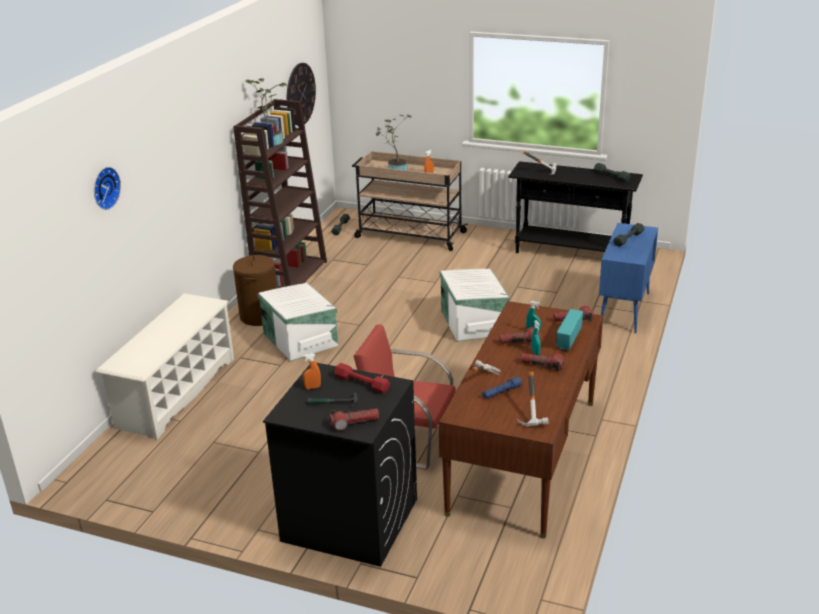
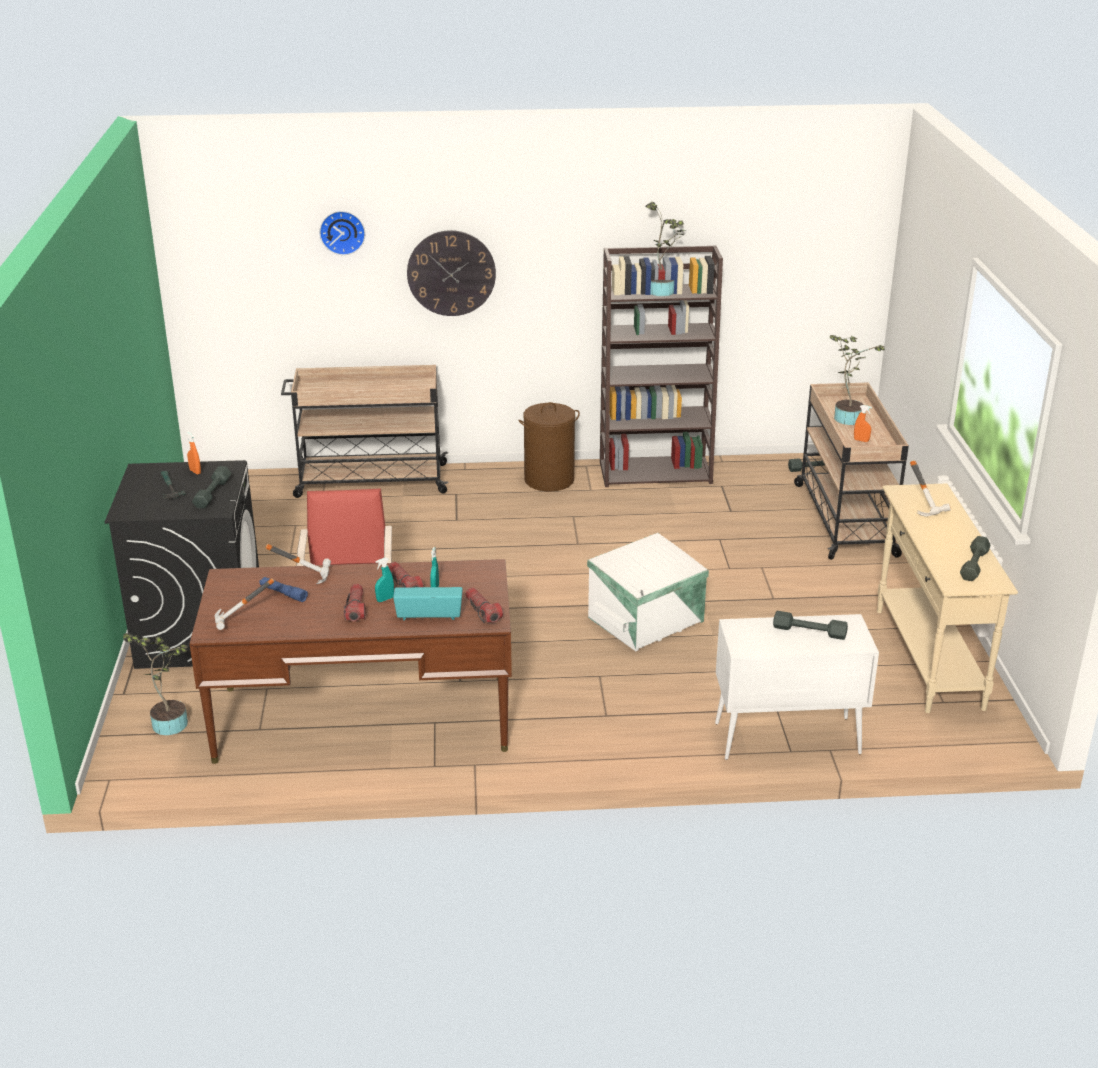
camera: 65 degrees right, 0 degrees up
white shoe rack [96,293,234,440] -> beige cart [281,365,449,498]
white storage box [258,283,339,362] -> none
wall clock [287,63,316,126] -> wall clock moved to [407,230,496,316]
flashlight [330,408,379,430] -> none
red dumbbell [334,363,390,394] -> grey dumbbell [192,466,232,509]
black console table [508,161,643,253] -> beige console table [877,484,1018,713]
blue cabinet [599,223,658,333] -> white cabinet [715,614,879,760]
none -> potted plant [123,633,188,735]

